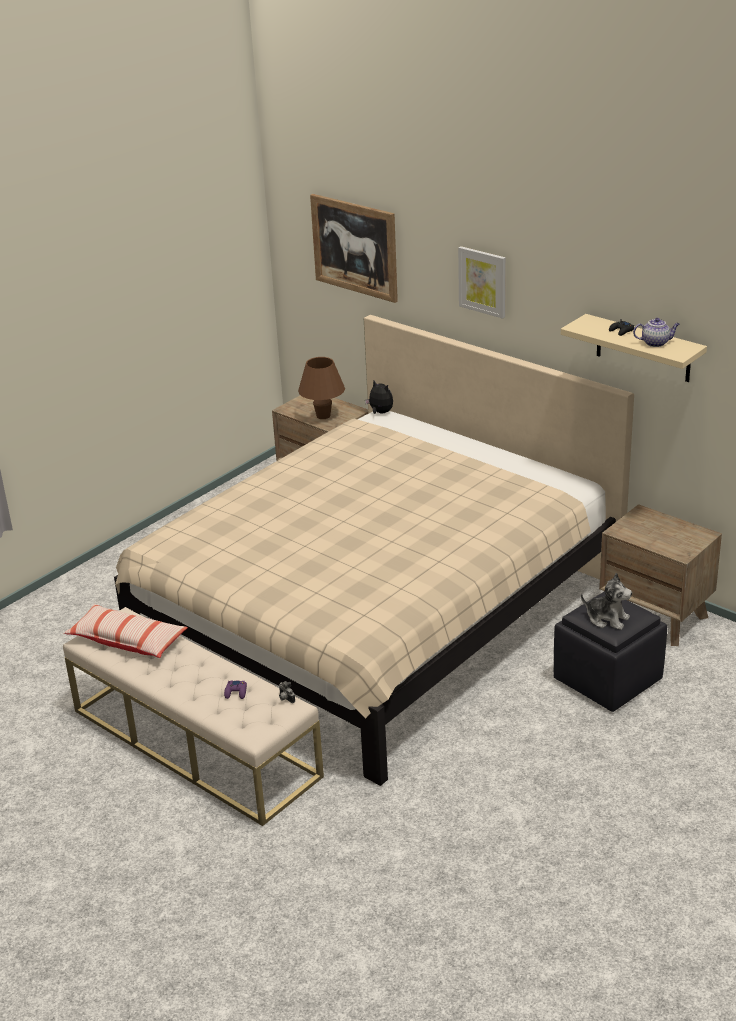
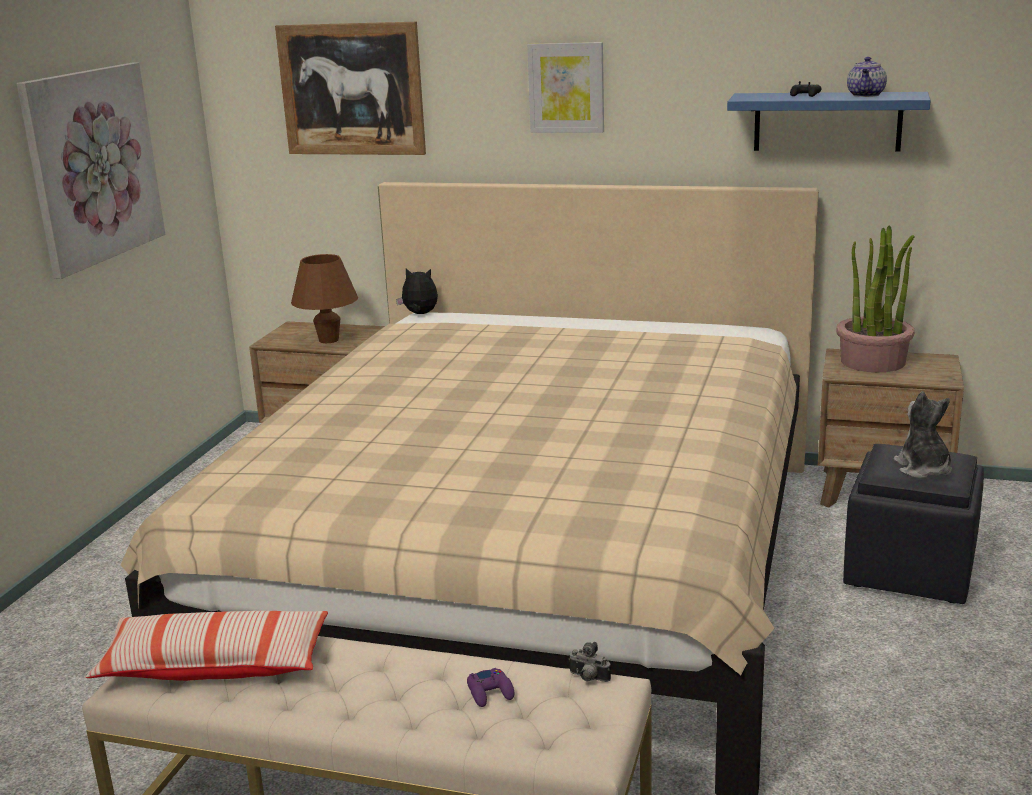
camera: 25 degrees left, 10 degrees down
beige shelf [561,314,707,382] -> blue shelf [727,92,931,152]
plush toy [581,573,632,630] -> plush toy turned 105 degrees counterclockwise [893,391,952,479]
teapot [633,318,680,347] -> teapot turned 135 degrees clockwise [847,57,887,97]
none -> picture [17,62,165,279]
none -> potted plant [836,226,915,373]

